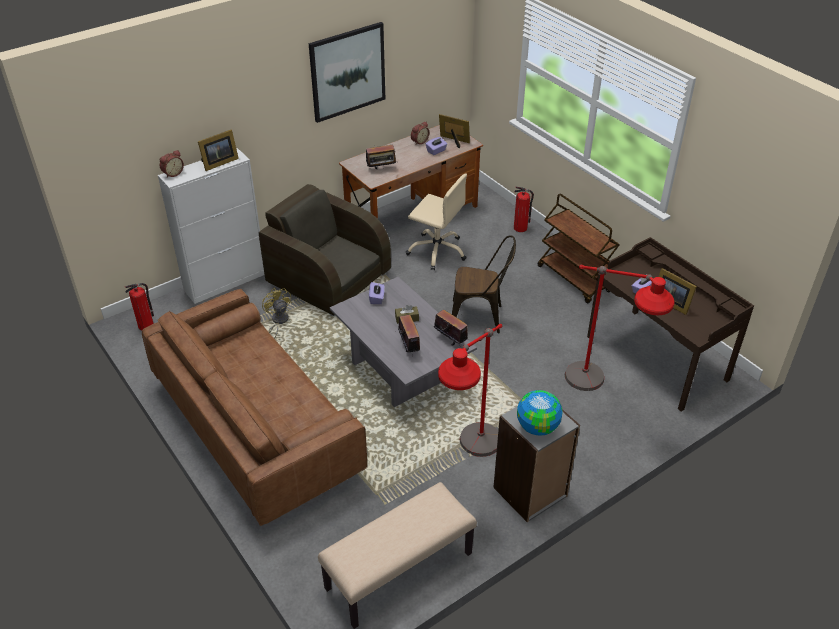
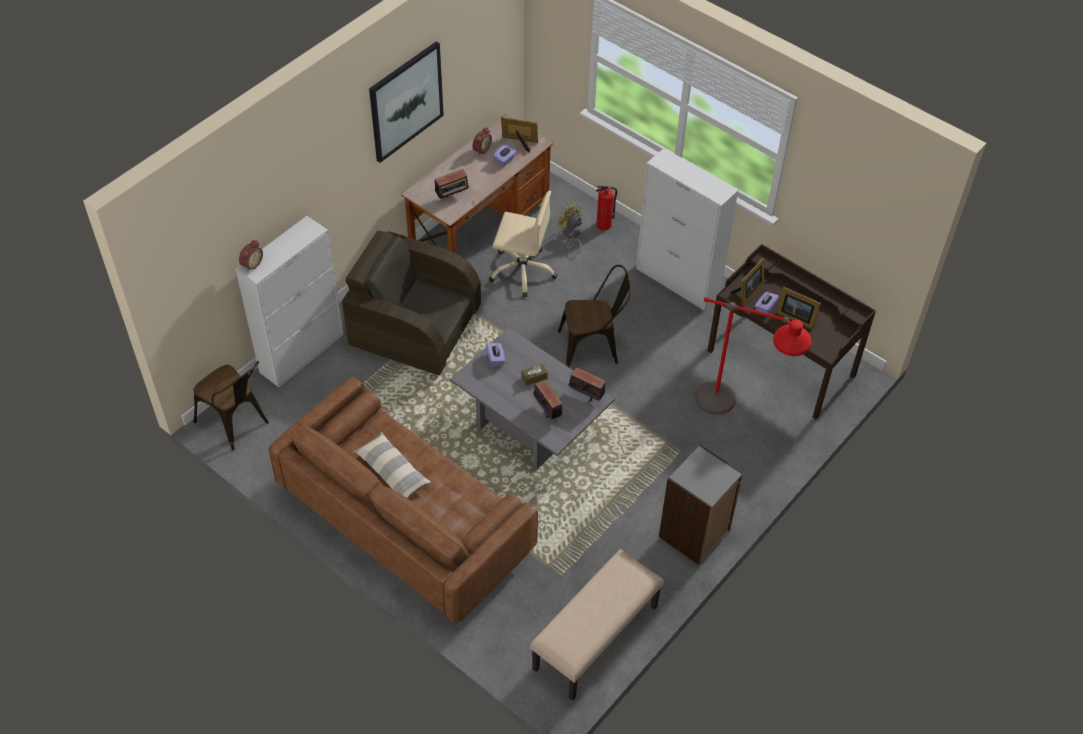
camera: 15 degrees left, 10 degrees up
fire extinguisher [125,283,154,331] -> brown chair [193,361,269,450]
picture frame [198,129,239,171] -> picture frame moved to [730,258,764,306]
yellow fan [262,288,292,339] -> yellow fan moved to [557,202,582,255]
red floor lamp [438,324,502,457] -> none
globe [517,390,563,436] -> none
brown cart [537,194,619,303] -> white cabinet [636,148,738,311]
none -> pillow [353,432,431,498]

